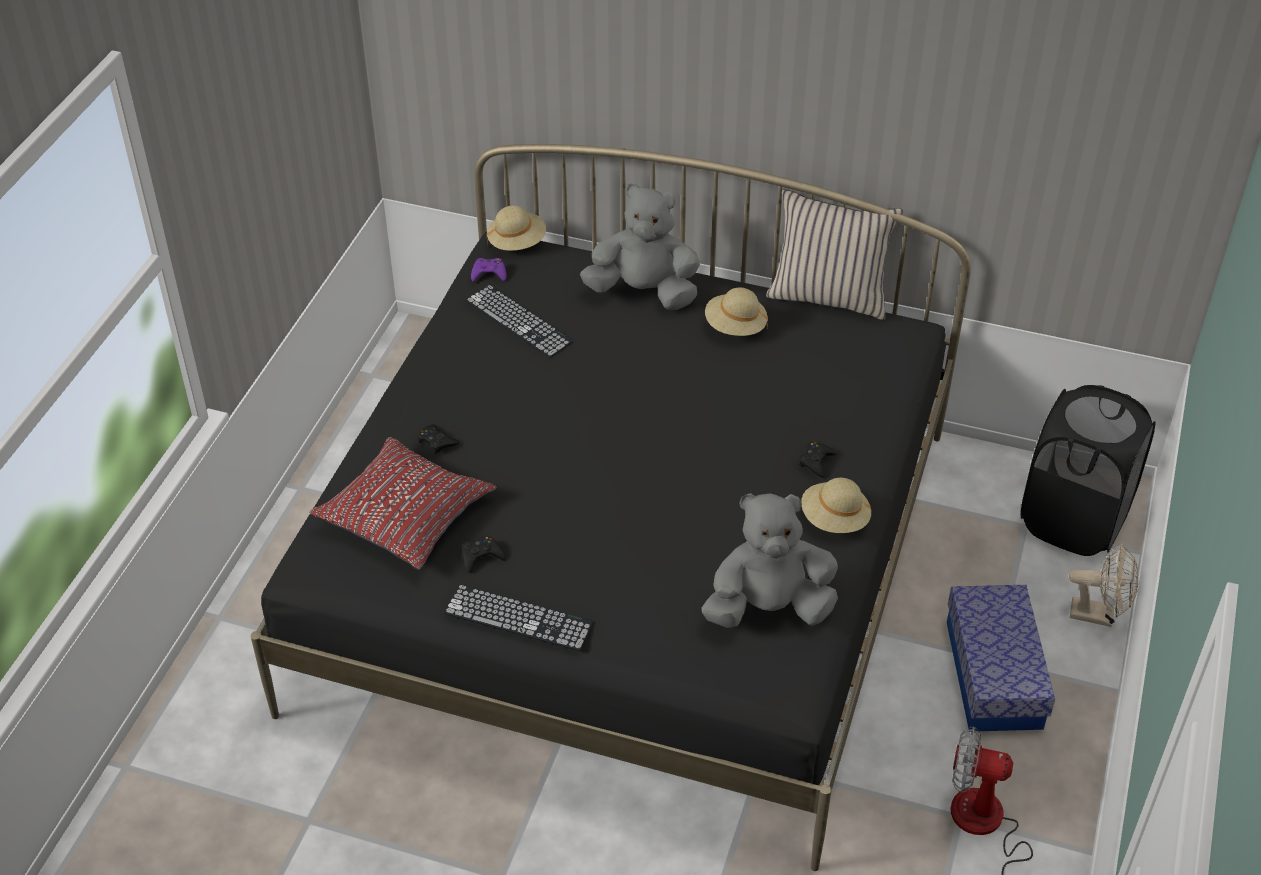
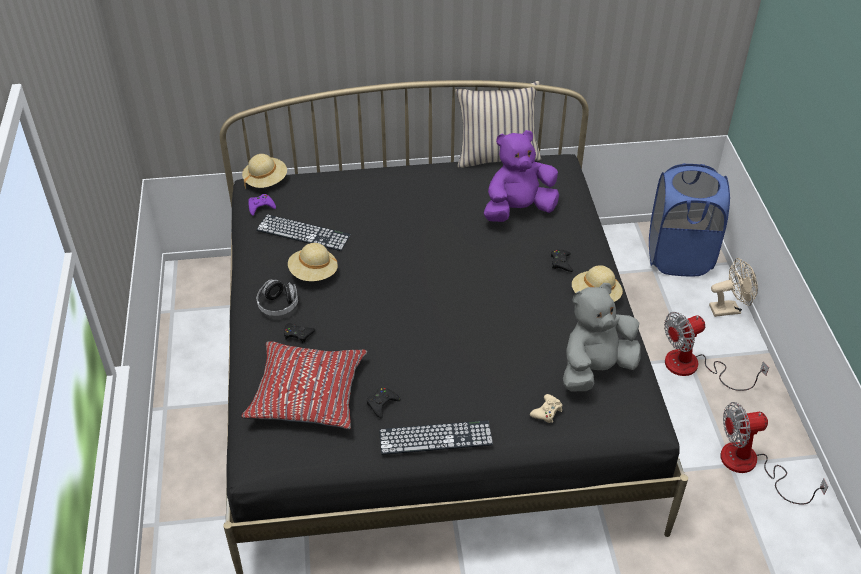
camera: 25 degrees left, 0 degrees up
grey plush toy [580,183,700,310] -> none
beige hat [705,287,768,336] -> beige hat moved to [288,243,338,281]
storage box [947,585,1055,732] -> fan [664,312,769,391]
black laundry basket [1021,385,1156,556] -> blue laundry basket [649,163,730,276]
none -> headphones [257,279,298,316]
none -> purple plush toy [484,130,559,222]
none -> beige game controller [530,394,563,423]

